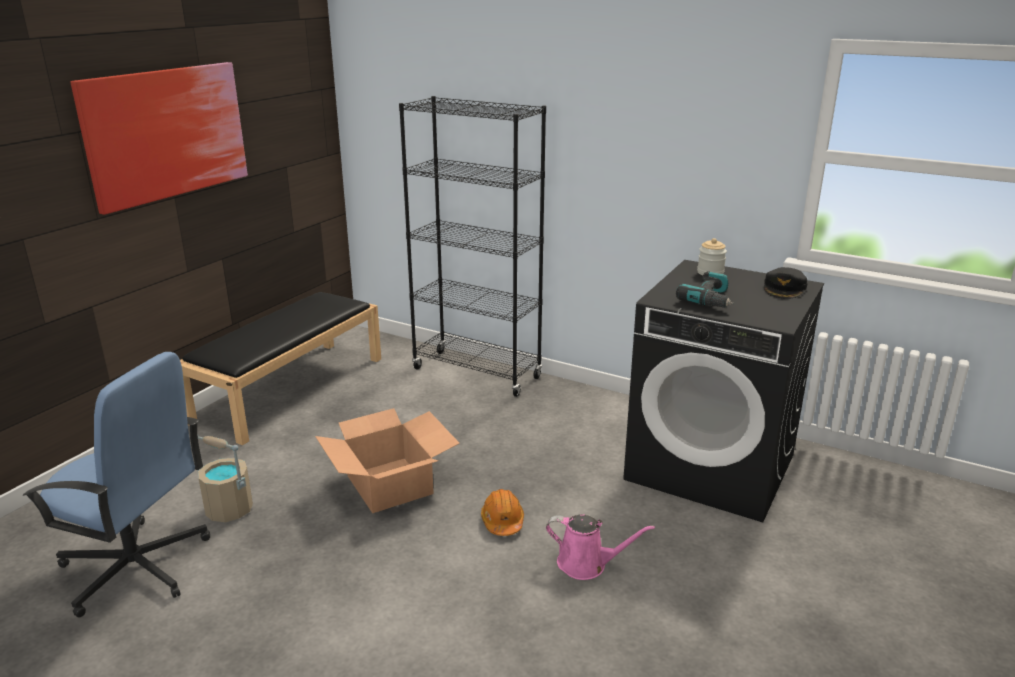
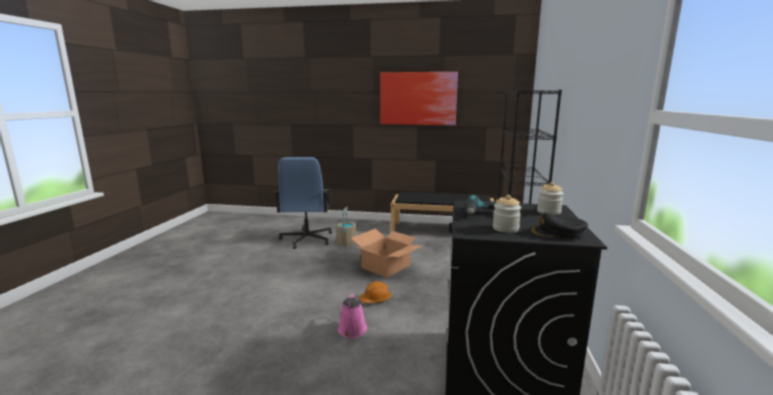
camera: 70 degrees right, 10 degrees down
none -> jar [493,195,521,233]

